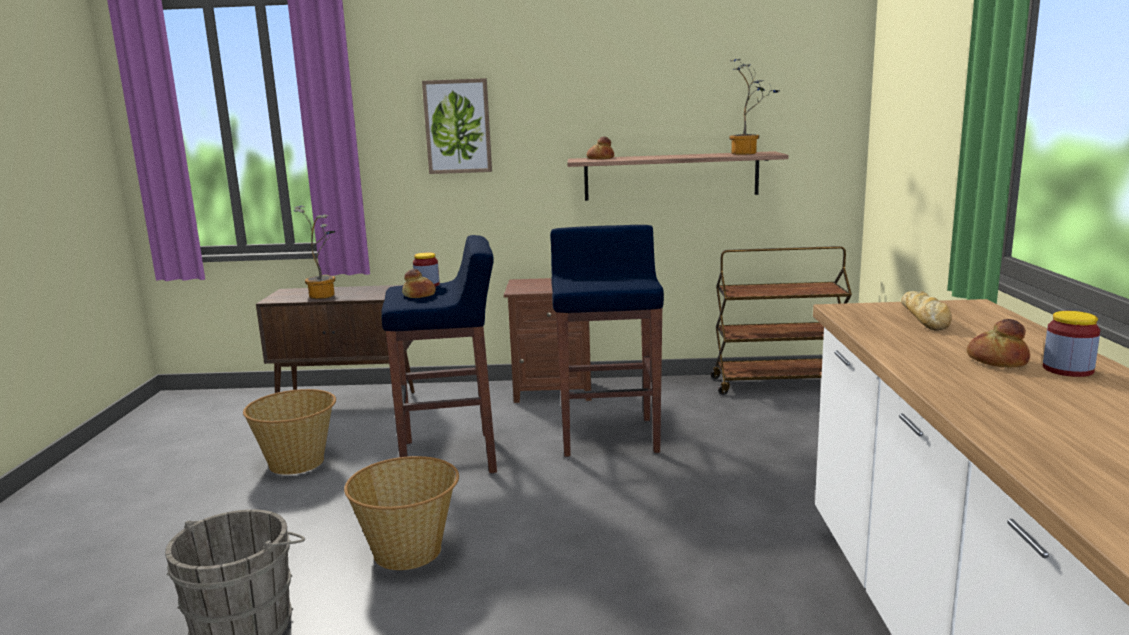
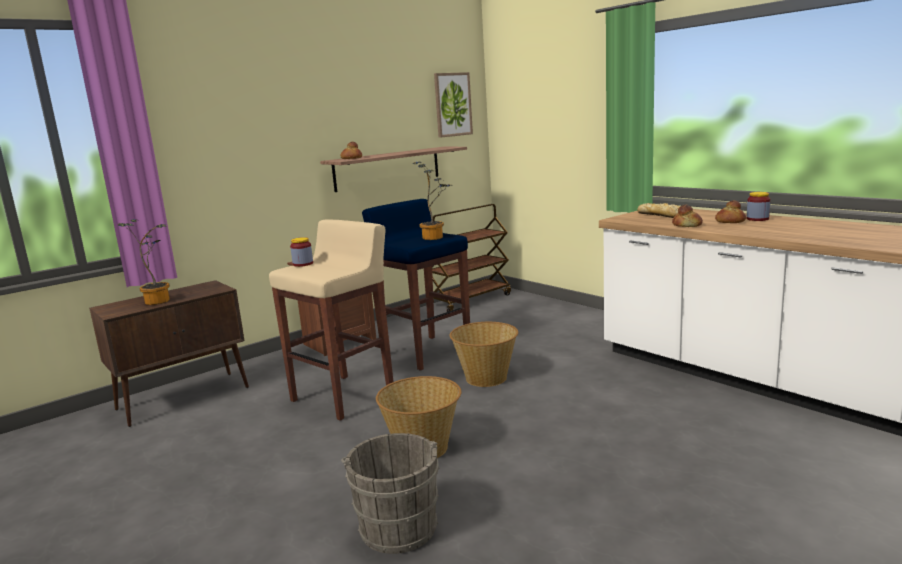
camera: 40 degrees left, 0 degrees up
basket [243,389,336,475] -> basket moved to [450,322,518,387]
blue stool [382,235,497,473] -> beige stool [269,220,394,420]
bread [402,269,436,298] -> bread moved to [672,205,703,227]
picture [422,78,492,174] -> picture moved to [434,72,473,138]
potted plant [729,59,780,154] -> potted plant moved to [412,162,450,240]

